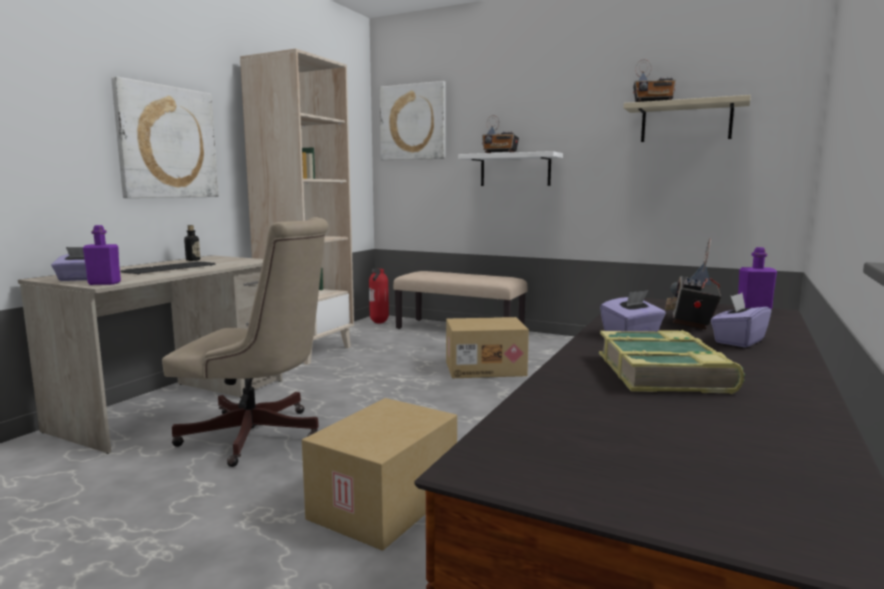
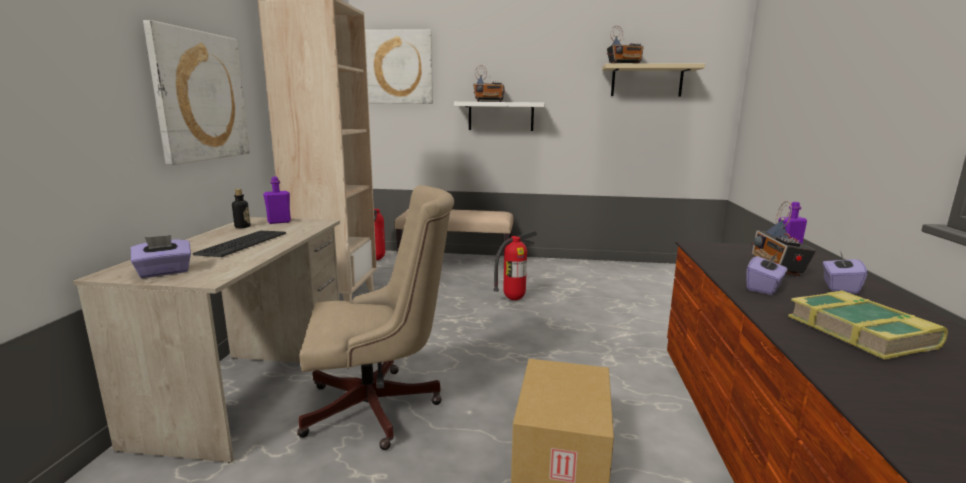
camera: 20 degrees left, 5 degrees up
purple bottle [83,225,121,285] -> purple bottle moved to [263,177,291,224]
cardboard box [446,317,529,378] -> fire extinguisher [494,231,537,300]

